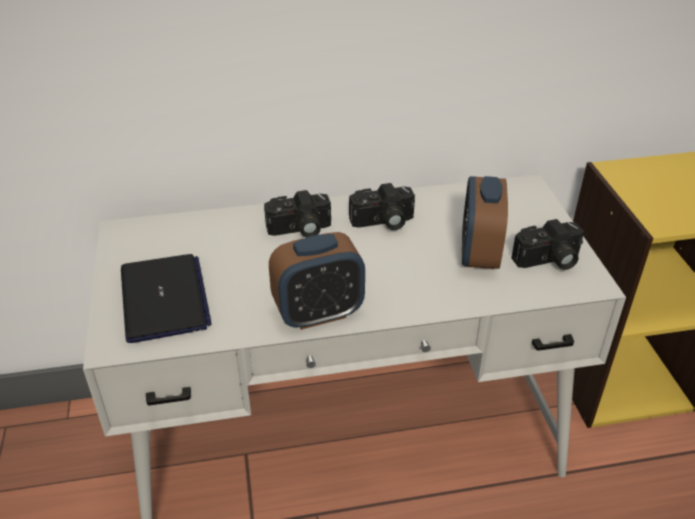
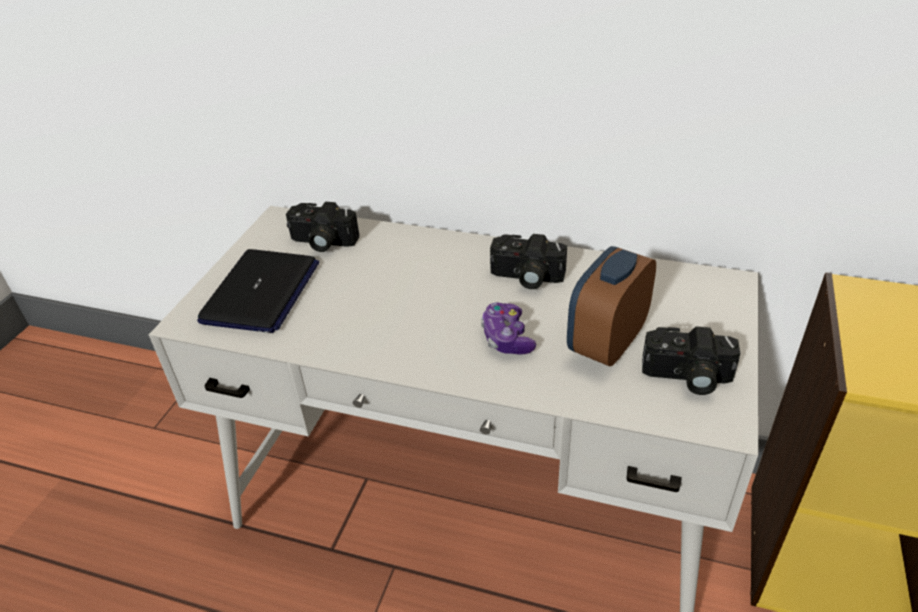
camera: 30 degrees right, 0 degrees up
camera [264,190,331,238] -> camera moved to [286,201,359,252]
alarm clock [269,232,365,330] -> none
none -> game controller [481,302,536,355]

